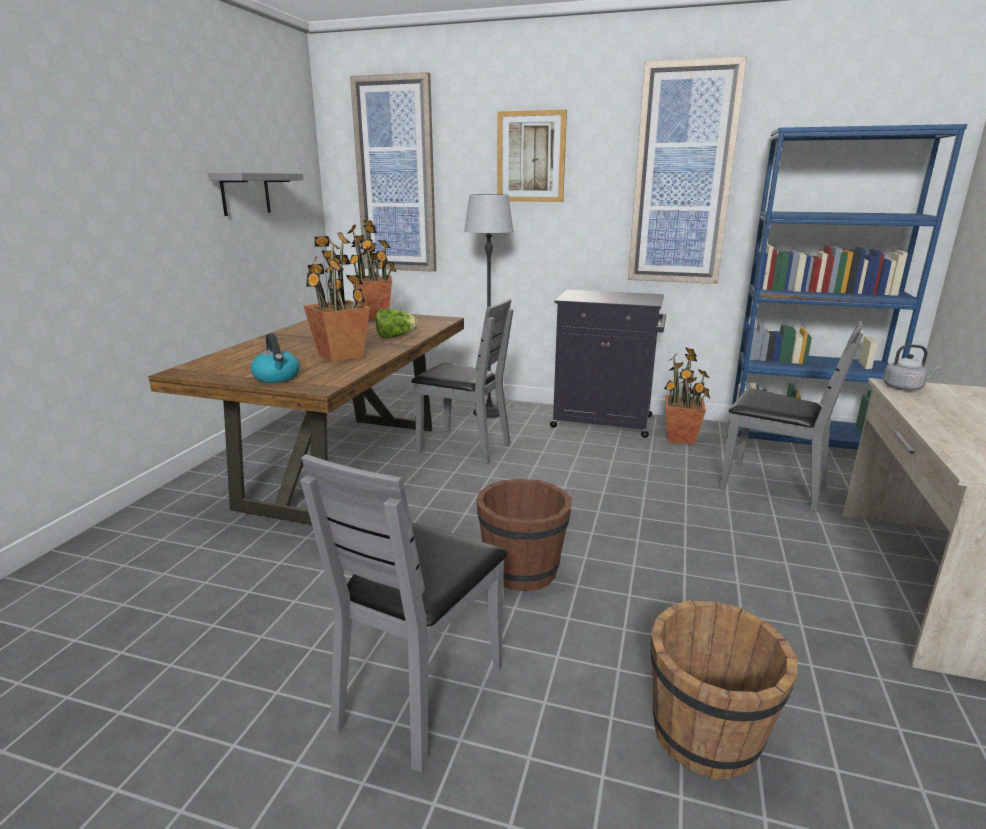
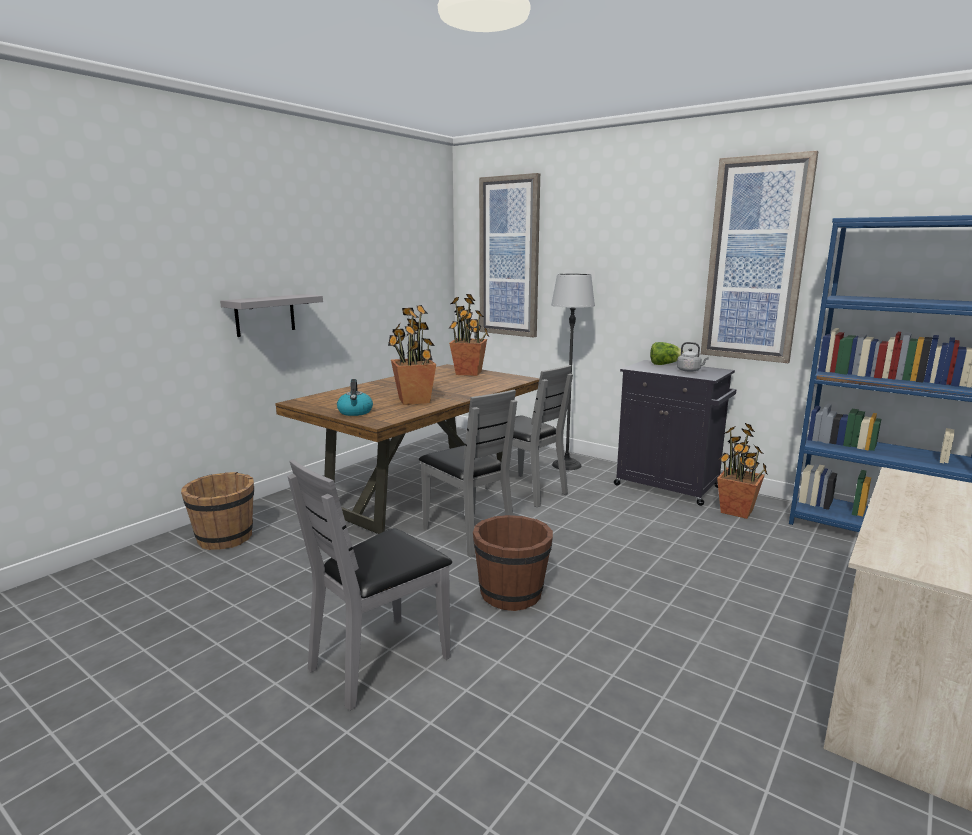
camera: 20 degrees right, 5 degrees down
grey shelf [208,173,304,216] -> grey shelf moved to [220,294,323,337]
lettuce [376,308,417,338] -> lettuce moved to [650,342,684,365]
picture [497,110,567,202] -> none
brown bucket [650,600,797,779] -> brown bucket moved to [181,472,254,550]
grey chair [720,321,863,512] -> grey chair moved to [419,390,517,558]
grey kettle [883,344,942,391] -> grey kettle moved to [677,342,709,372]

